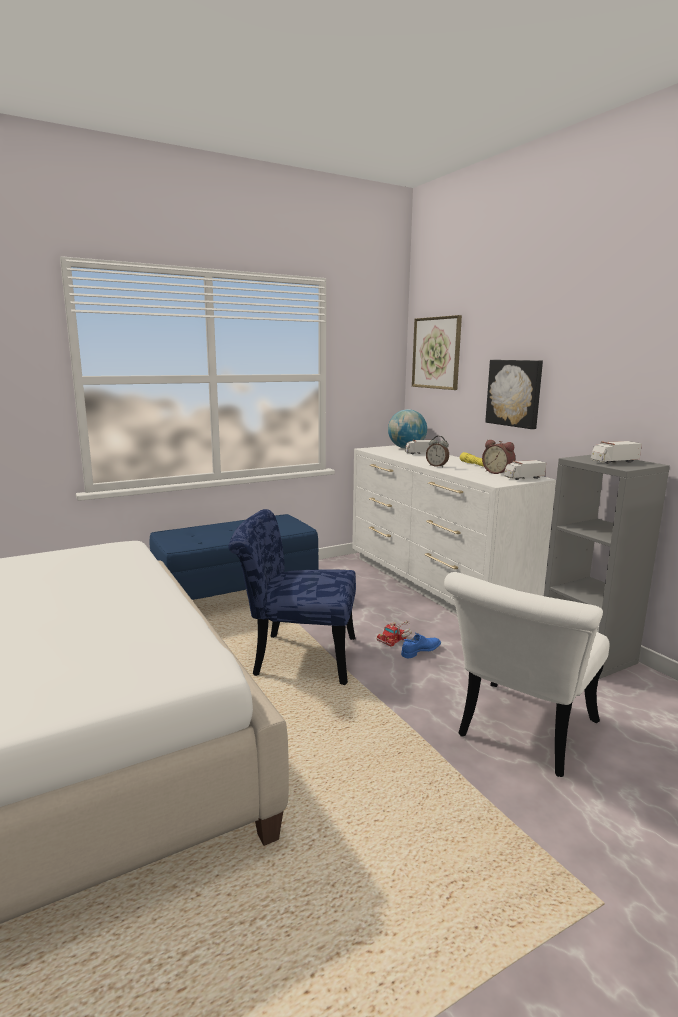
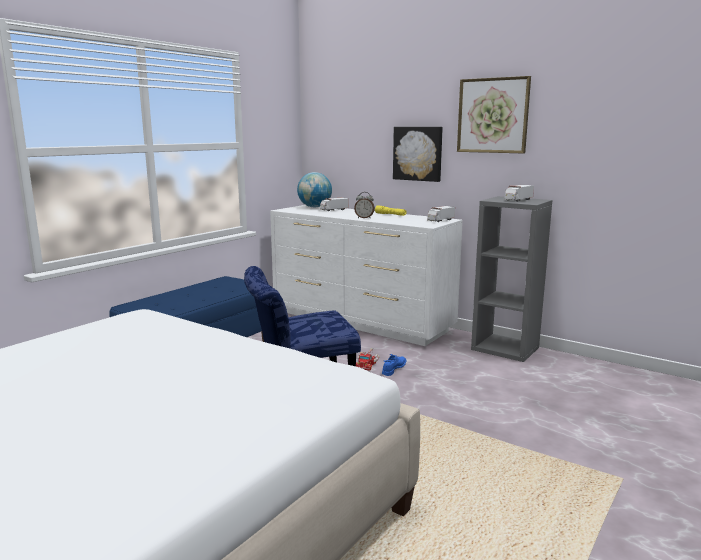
camera: 25 degrees left, 0 degrees up
picture [412,315,462,390] -> picture moved to [457,76,531,154]
white chair [444,572,610,777] -> none
alarm clock [482,439,515,474] -> none

